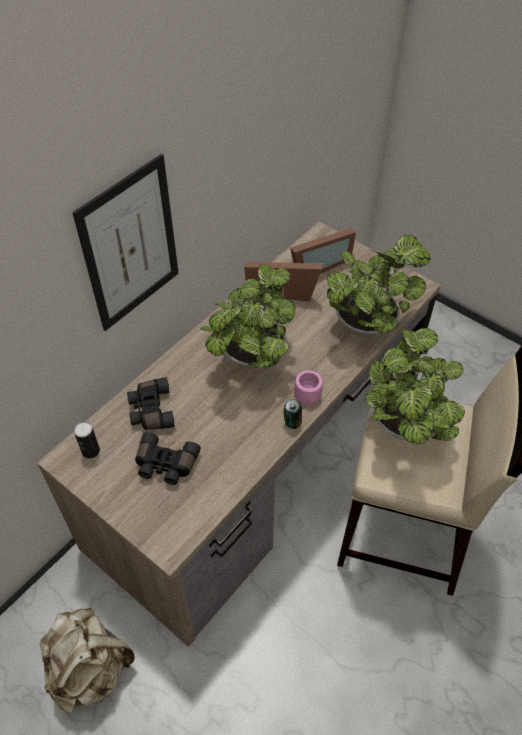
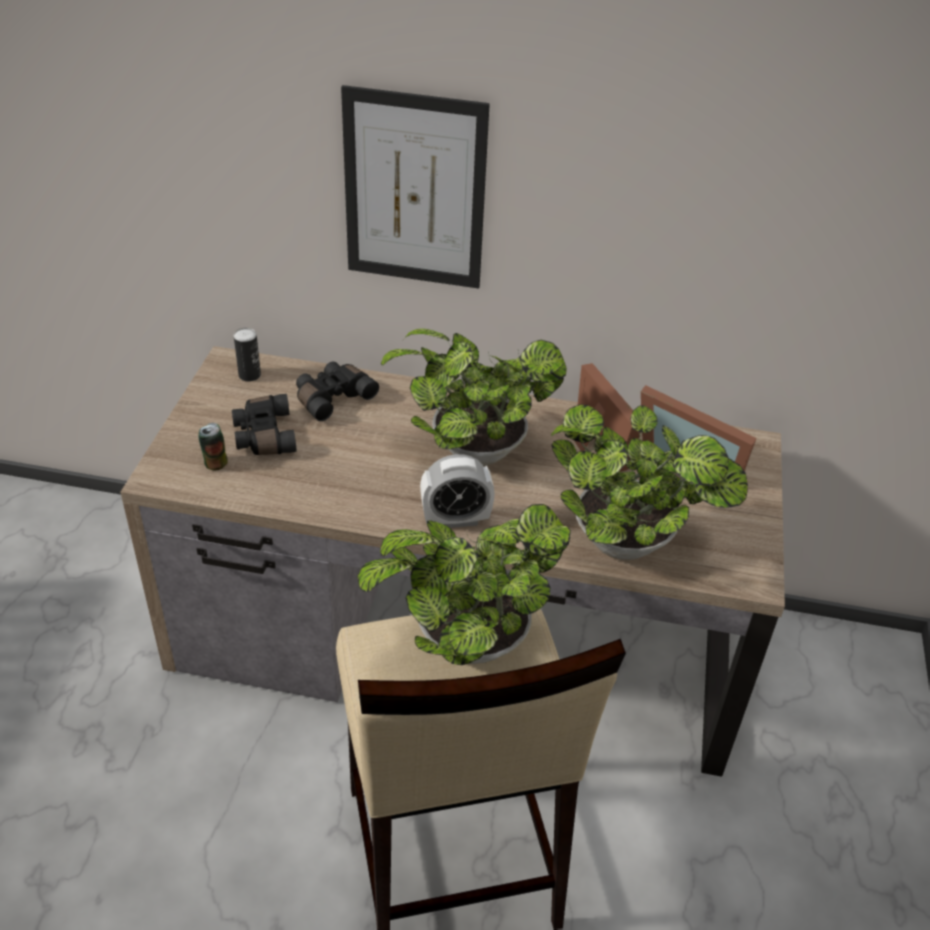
camera: 60 degrees right, 10 degrees down
beige backpack [40,608,135,713] -> none
can [284,400,302,429] -> can moved to [198,423,227,470]
pink mug [294,367,323,404] -> alarm clock [420,454,495,528]

